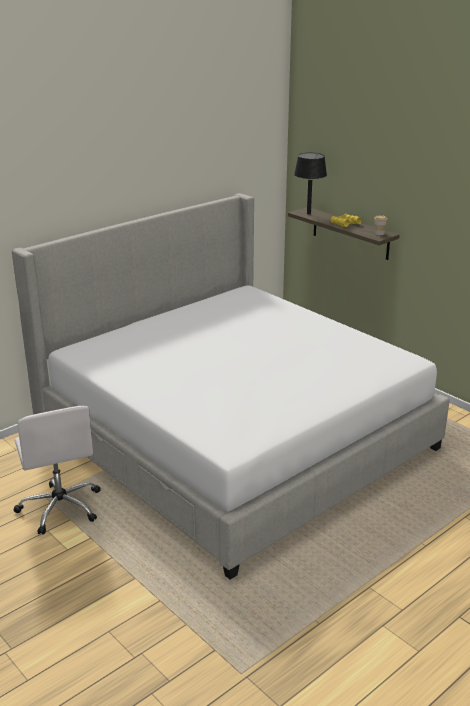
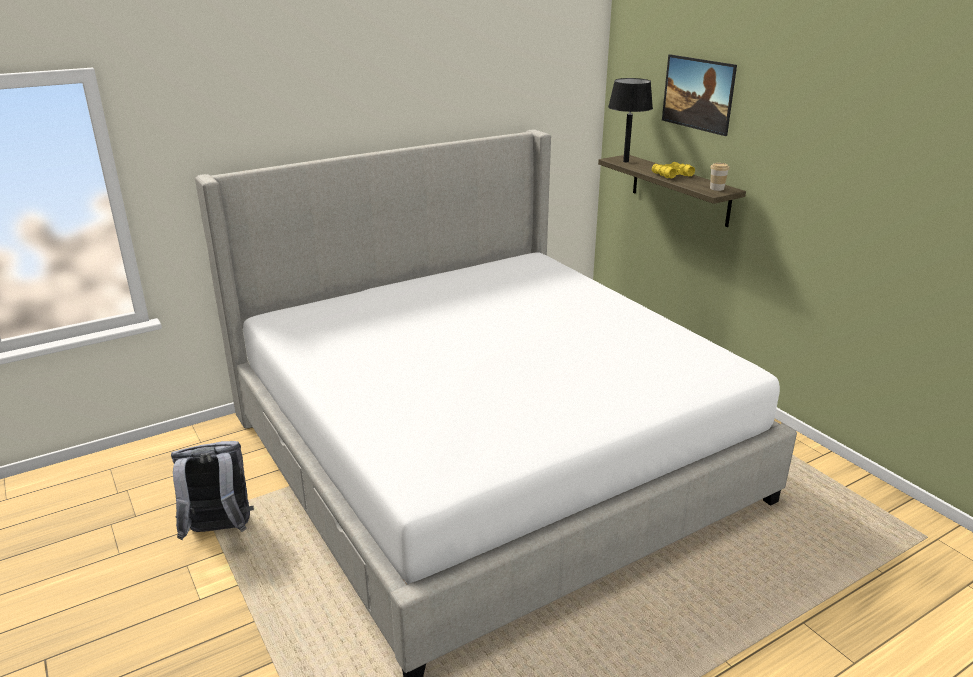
camera: 10 degrees right, 0 degrees up
white office chair [14,406,101,535] -> grey backpack [171,441,254,540]
none -> picture [662,55,737,136]

